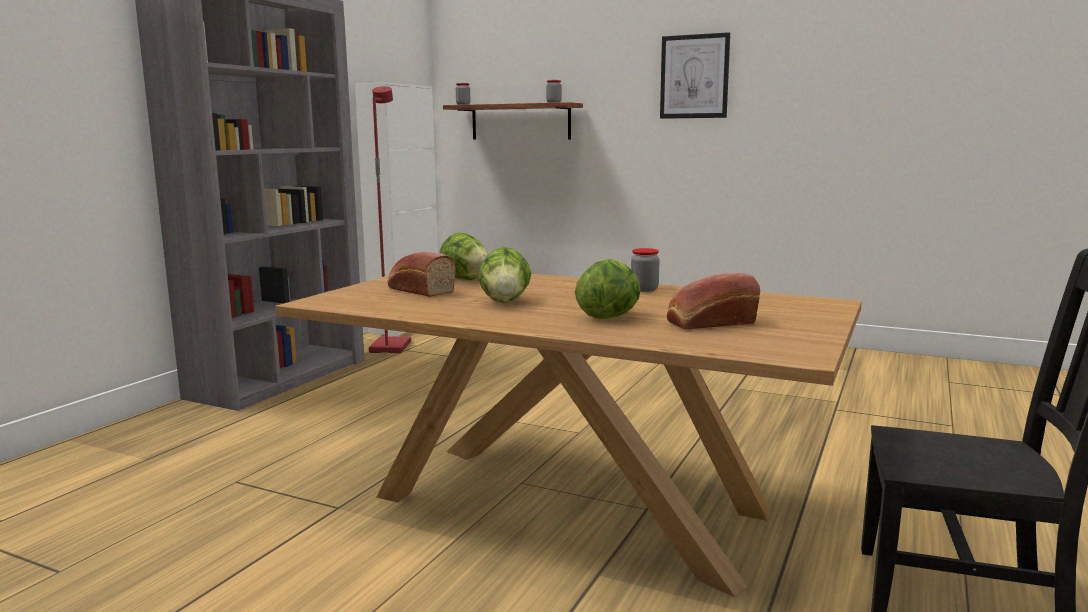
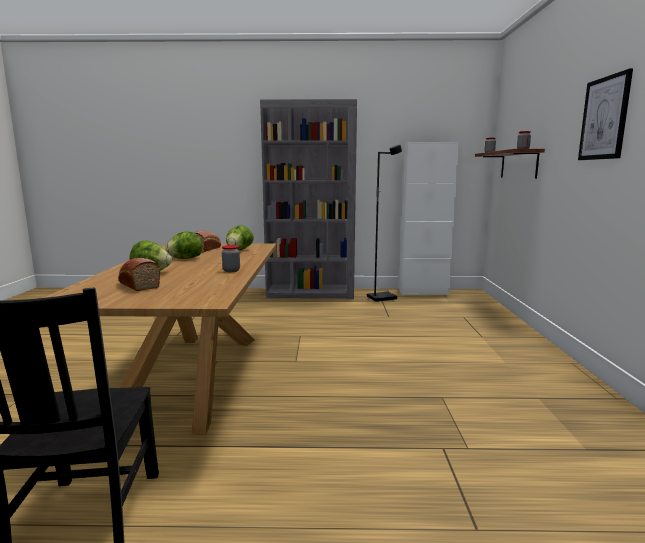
camera: 65 degrees right, 0 degrees up
red floor lamp [369,86,411,353] -> black floor lamp [367,145,402,302]

